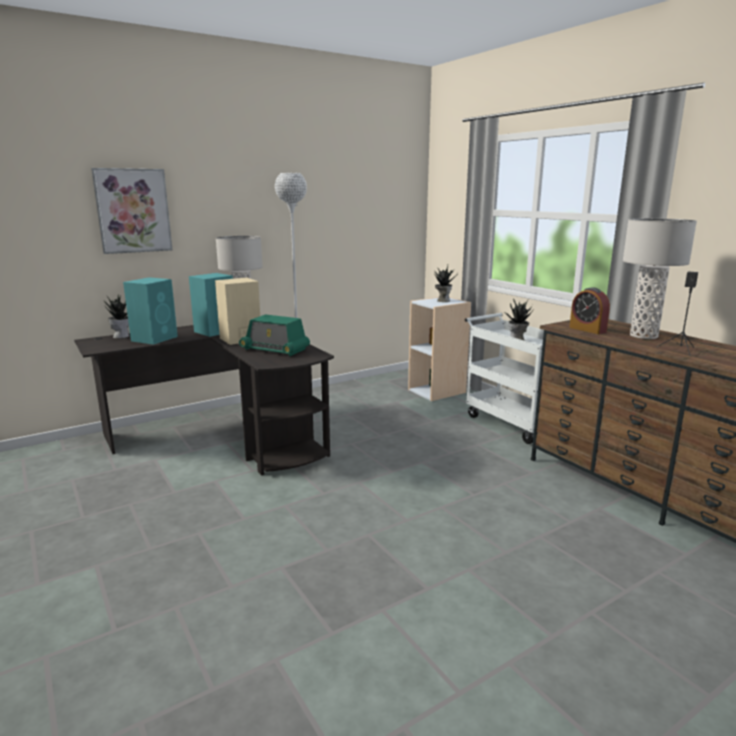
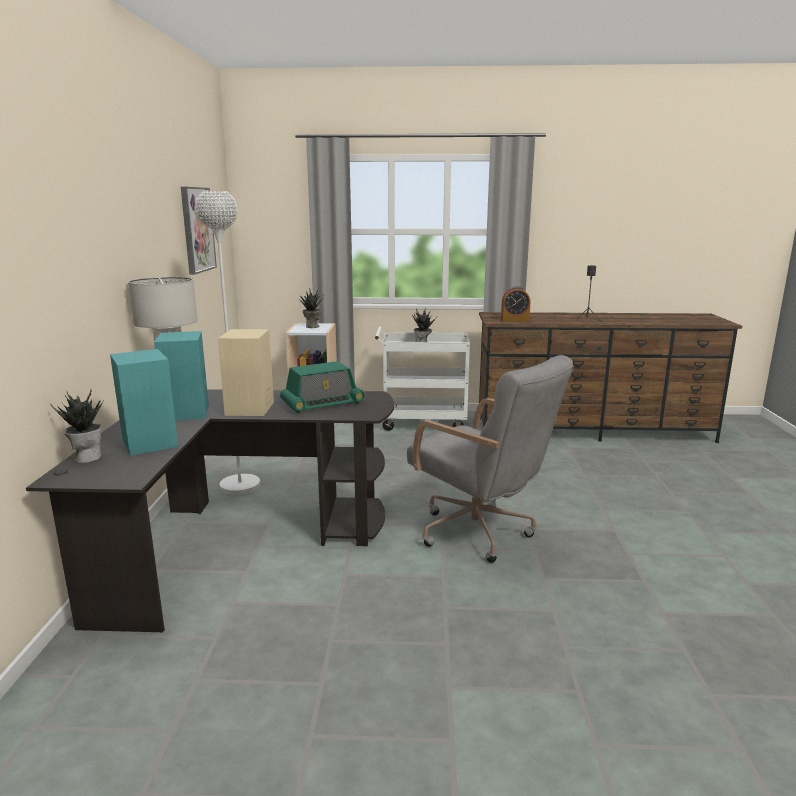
camera: 55 degrees left, 0 degrees up
picture [91,168,172,254] -> picture moved to [181,187,217,275]
white table lamp [623,218,697,339] -> none
none -> grey office chair [407,355,574,563]

